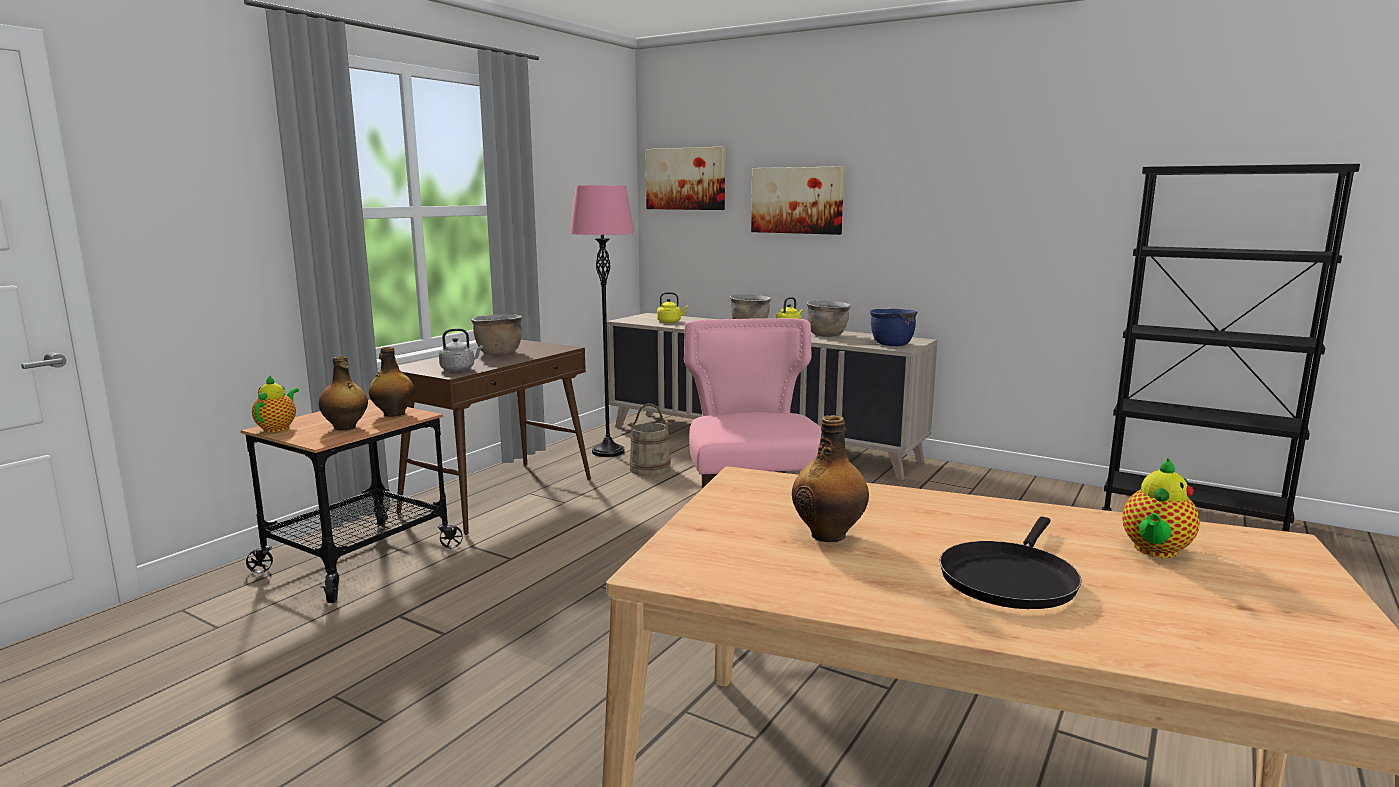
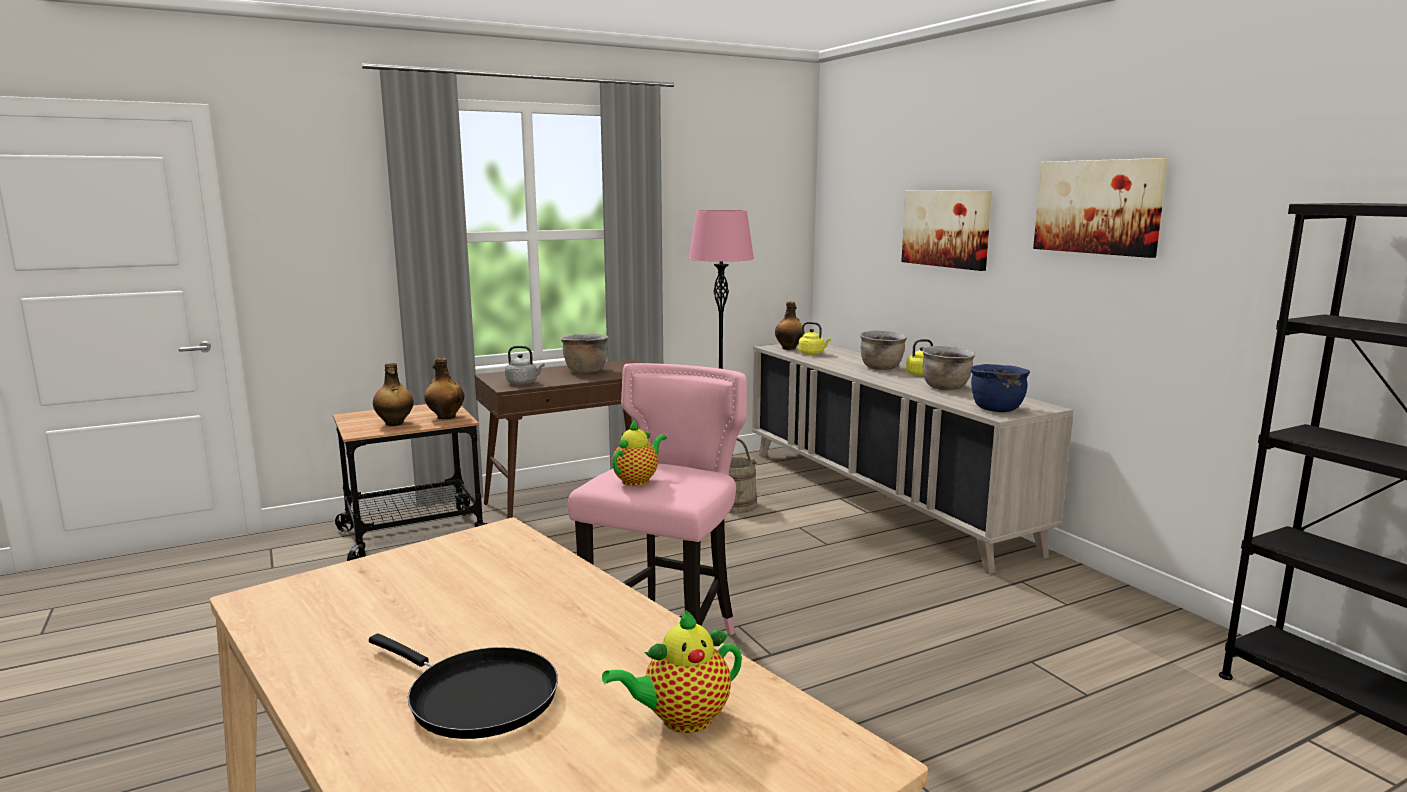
camera: 30 degrees right, 0 degrees up
teapot [252,375,299,433] -> teapot moved to [612,420,667,486]
picture [645,147,725,210] -> picture moved to [1033,158,1168,258]
bottle [792,415,869,542] -> bottle moved to [775,302,805,350]
black frying pan [939,517,1082,609] -> black frying pan turned 120 degrees counterclockwise [369,633,558,739]

